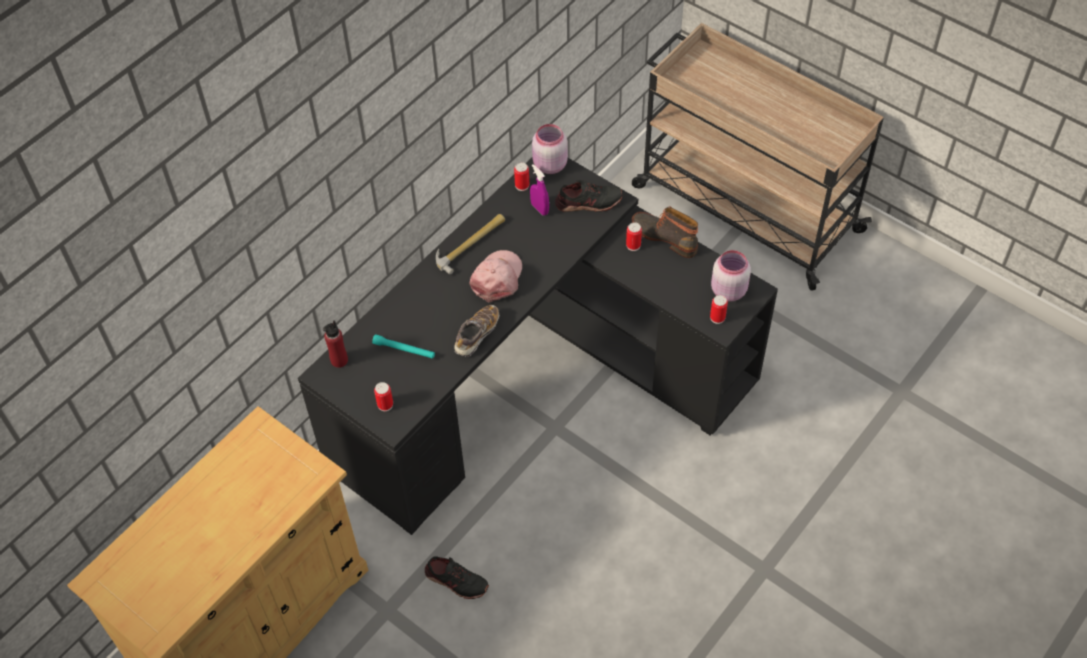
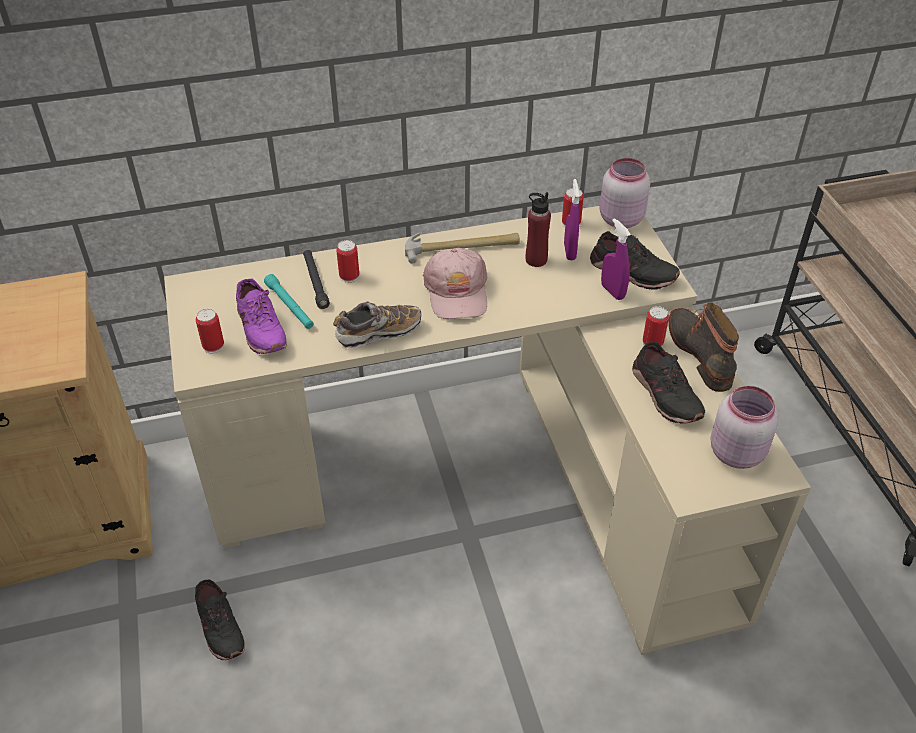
camera: 35 degrees right, 10 degrees down
black desk [298,157,778,535] -> beige desk [164,206,811,655]
red bottle [323,320,348,368] -> red bottle moved to [526,192,551,267]
pink cap [470,250,522,302] -> pink cap turned 120 degrees clockwise [423,248,487,319]
can [710,295,728,324] -> can moved to [336,240,359,283]
none -> purple shoe [236,279,287,354]
none -> black flashlight [303,250,330,309]
none -> purple spray bottle [601,218,631,300]
none -> black shoe [632,342,705,424]

